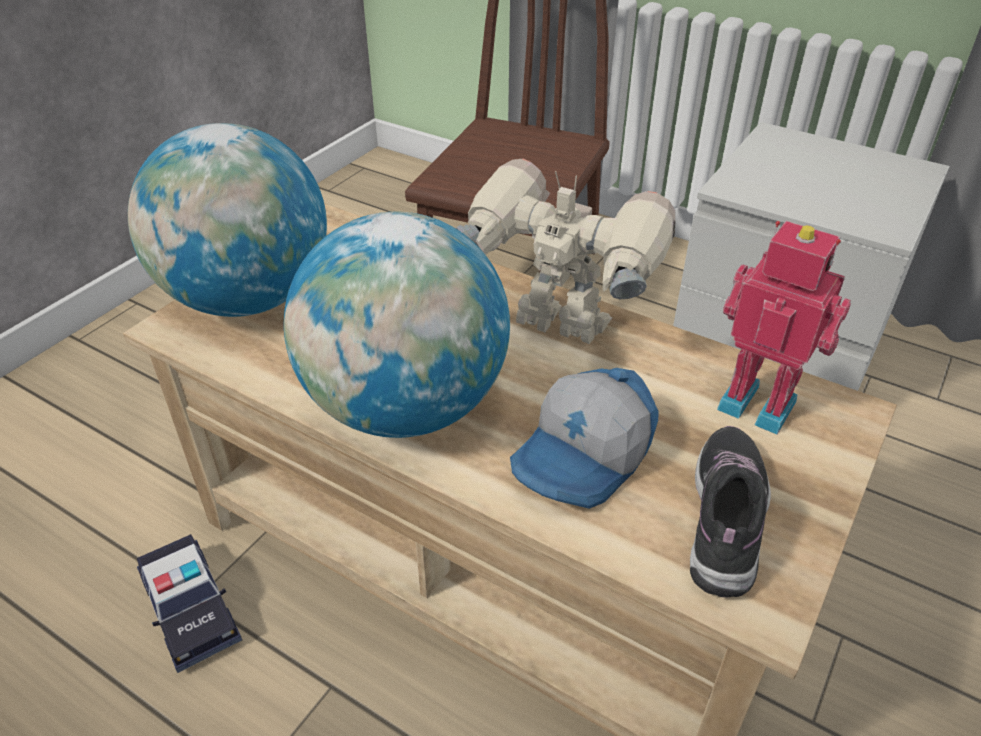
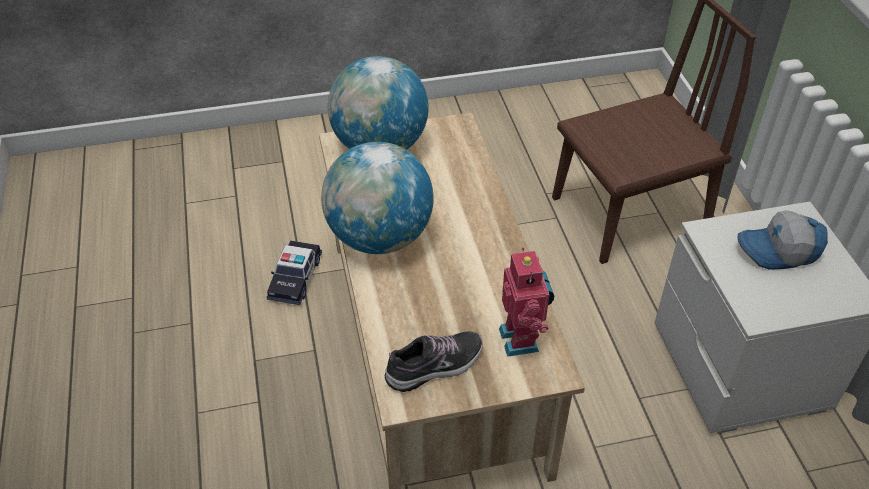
camera: 45 degrees right, 5 degrees up
toy robot [456,159,675,344] -> none
cap [510,368,659,509] -> cap moved to [738,210,828,270]

